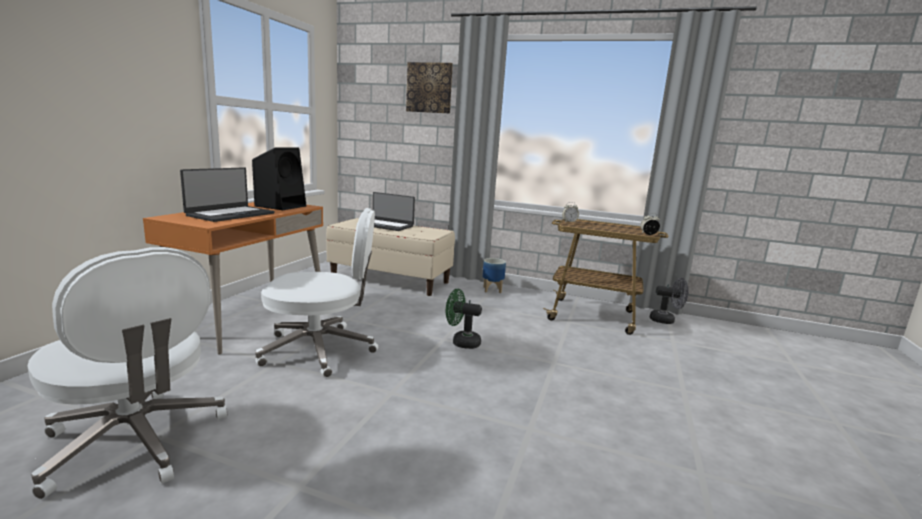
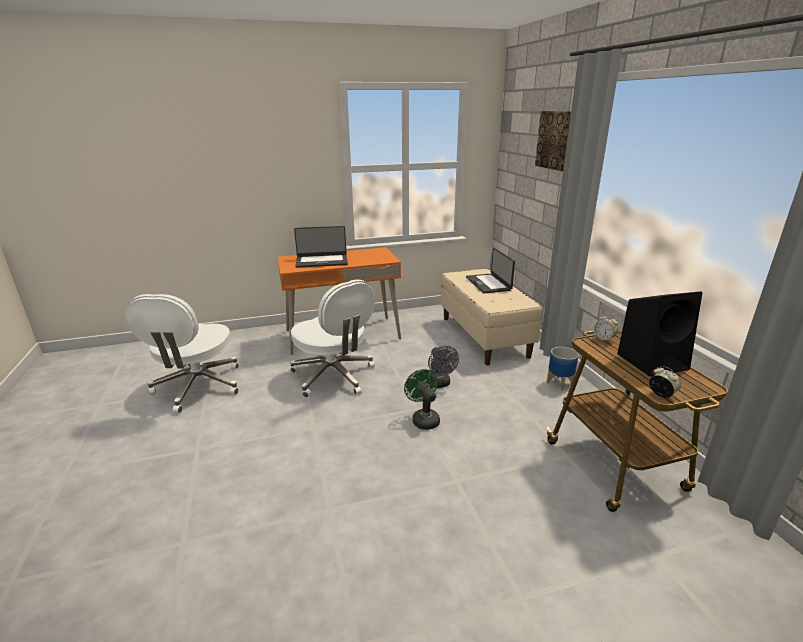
camera: 55 degrees right, 10 degrees up
black speaker [252,147,307,210] -> black speaker moved to [617,292,702,377]
grey fan [650,278,688,324] -> grey fan moved to [426,346,459,388]

